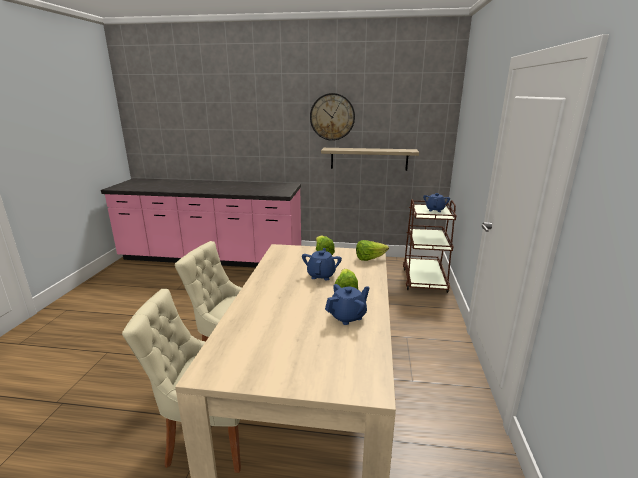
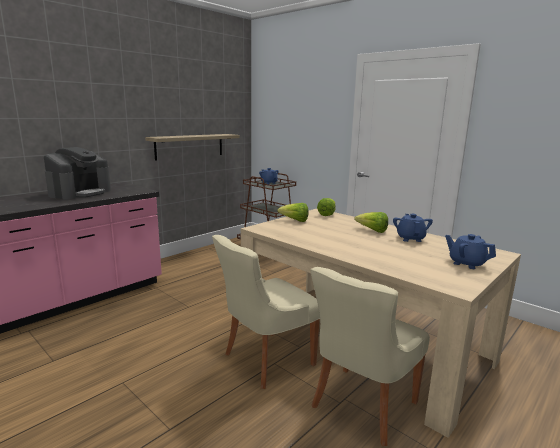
camera: 55 degrees left, 5 degrees down
blue teapot [302,248,342,280] -> blue teapot moved to [445,234,496,269]
wall clock [310,93,355,141] -> none
none -> coffee machine [44,147,111,200]

